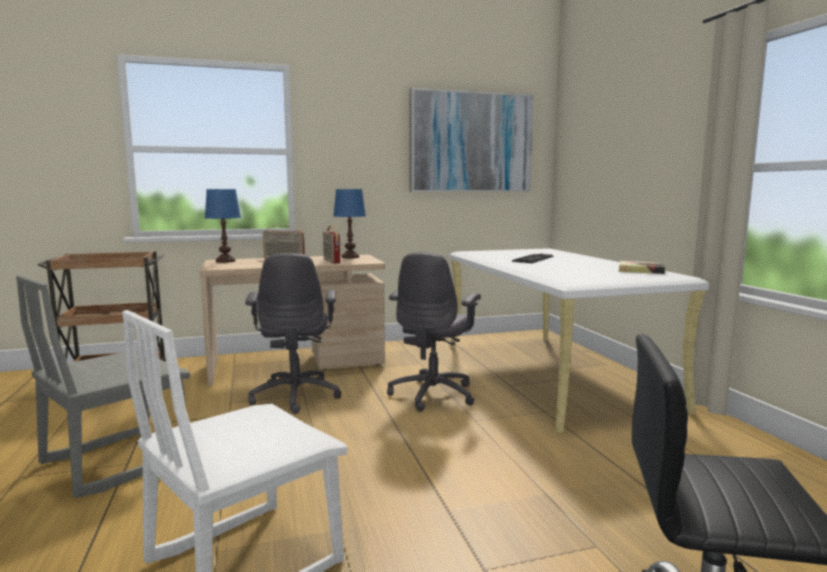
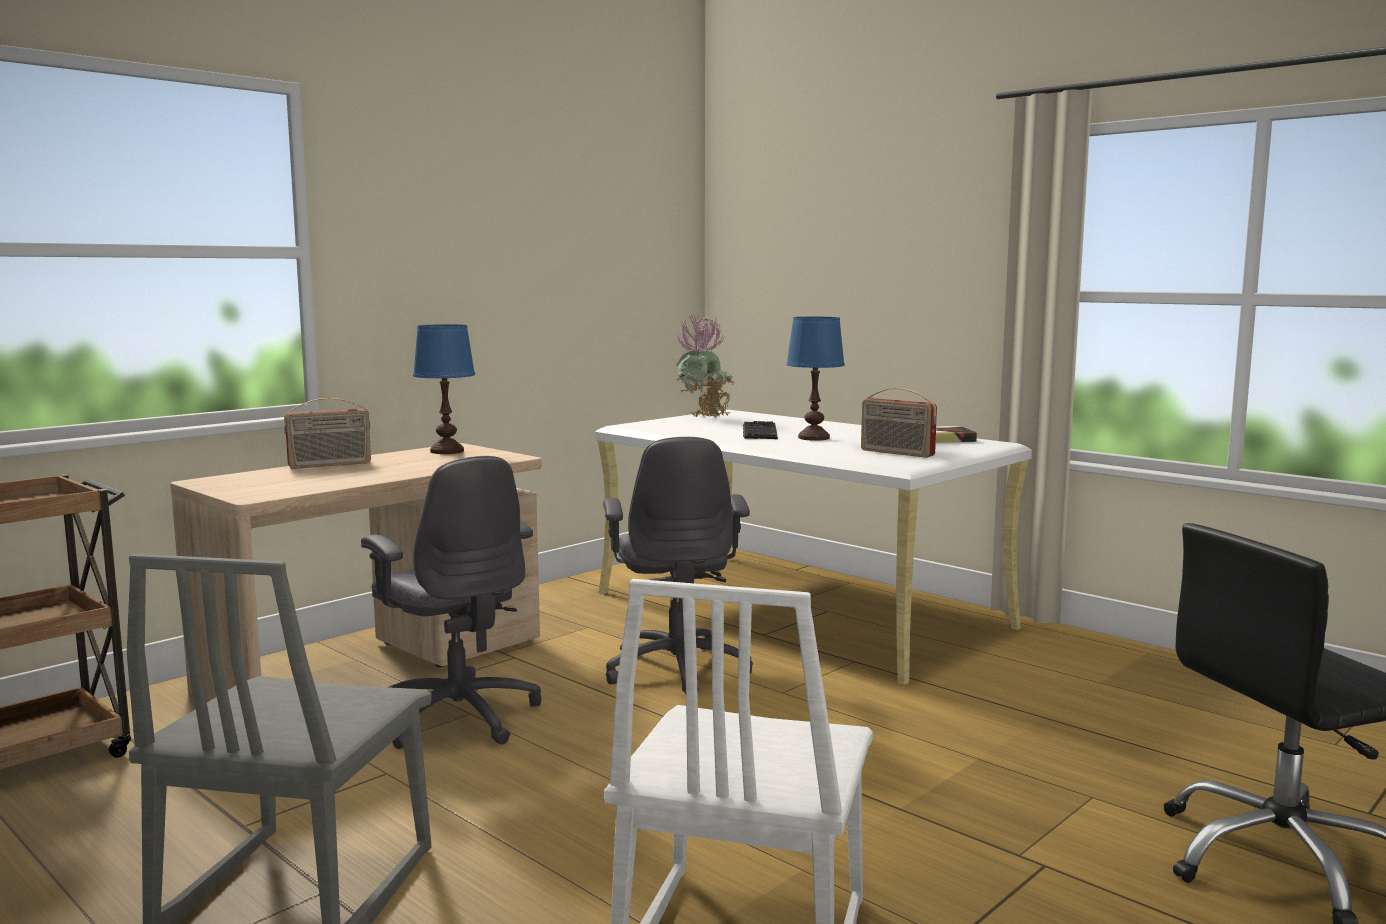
camera: 30 degrees left, 0 degrees up
blue table lamp [205,189,241,263] -> blue table lamp moved to [786,317,845,441]
radio [323,226,341,264] -> radio moved to [861,388,937,458]
picture [409,87,534,192] -> none
none -> potted plant [674,315,735,417]

